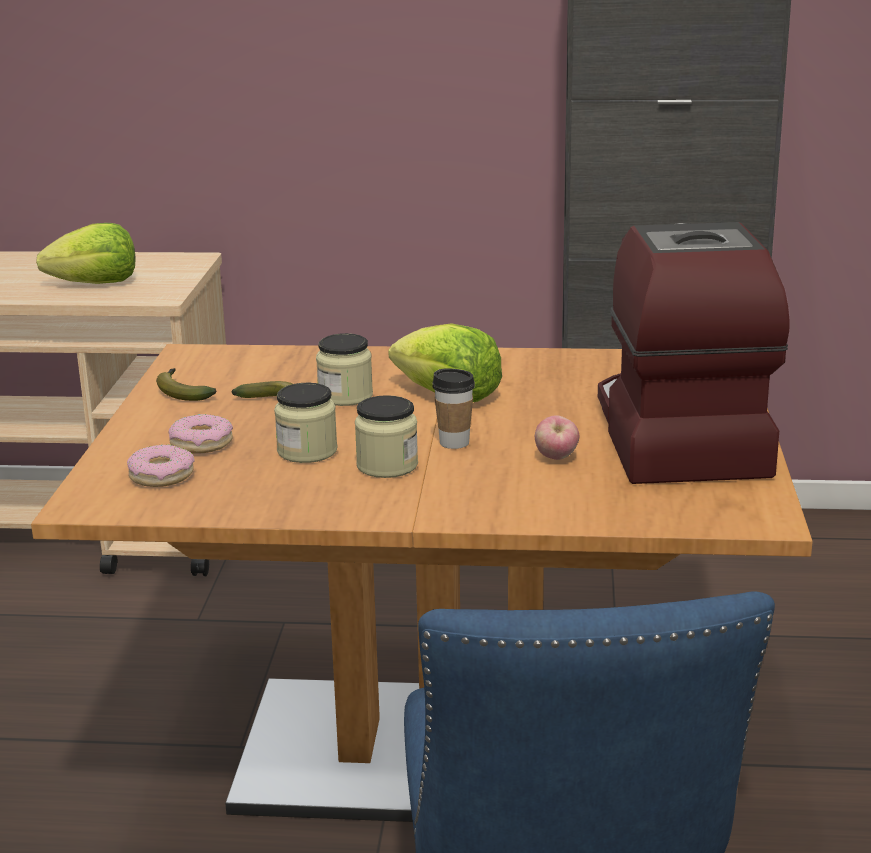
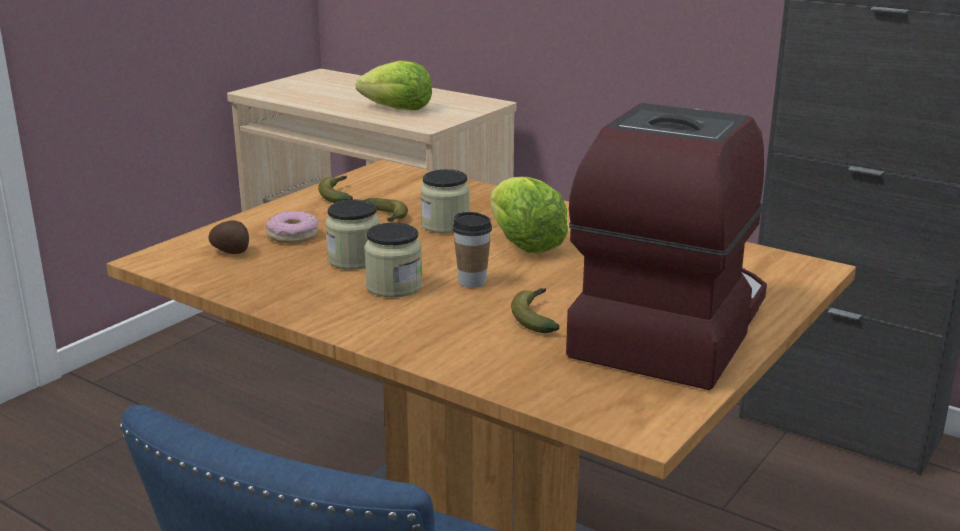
camera: 30 degrees right, 0 degrees up
donut [127,444,195,487] -> potato [209,220,249,254]
apple [535,415,579,460] -> banana [511,288,559,333]

